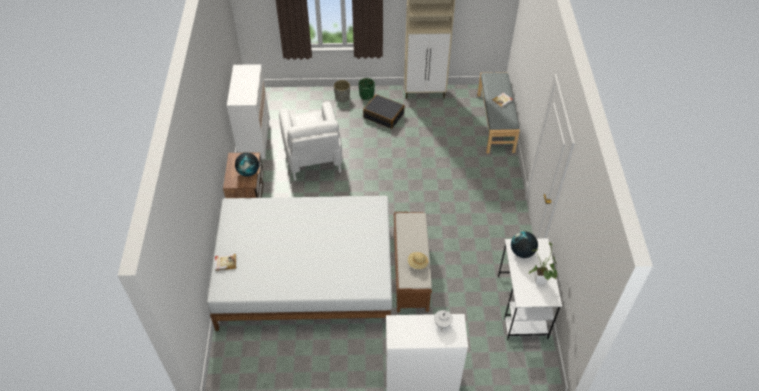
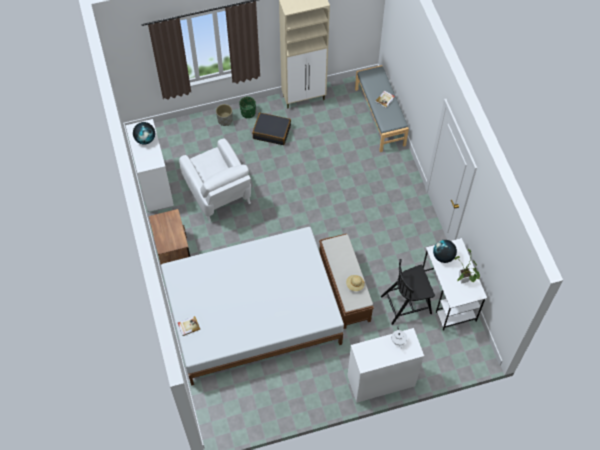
camera: 15 degrees left, 10 degrees up
globe [235,153,259,177] -> globe moved to [133,122,155,144]
none -> black chair [381,259,435,325]

